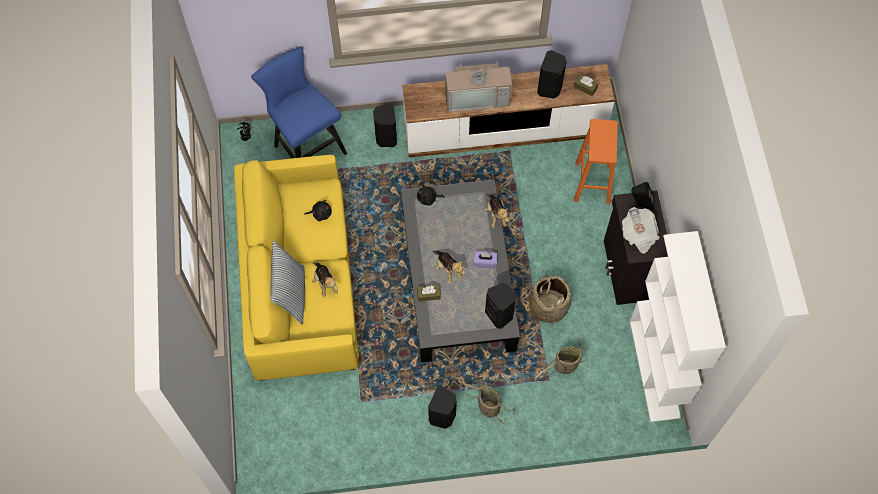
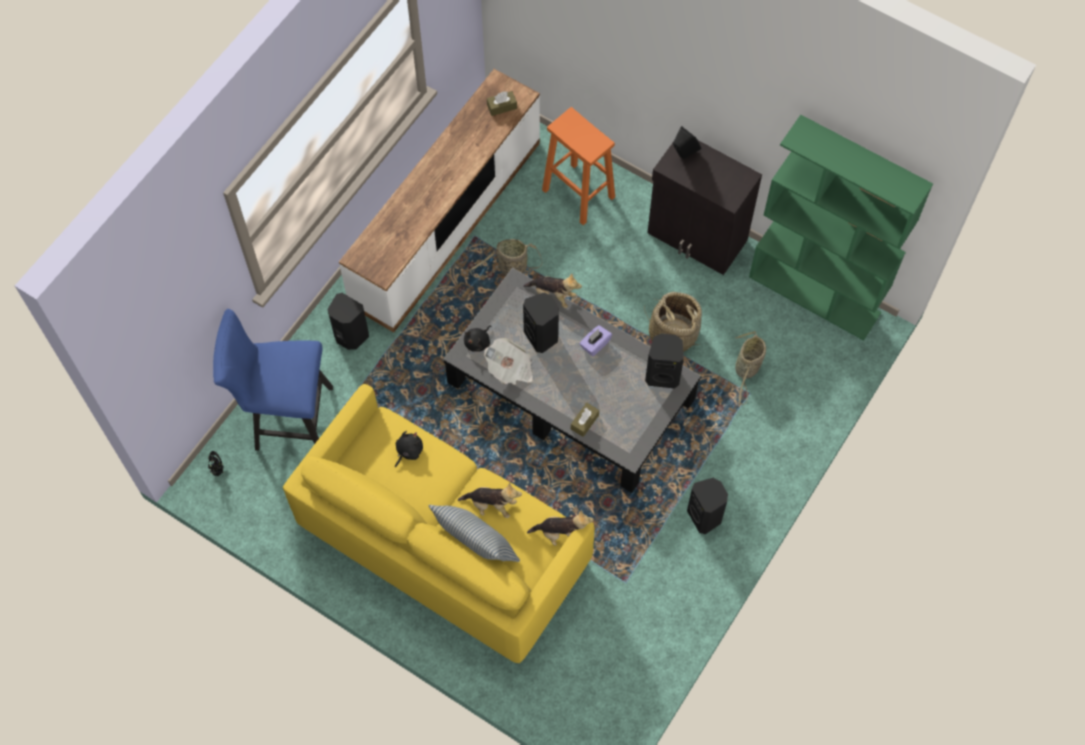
camera: 50 degrees left, 0 degrees up
plush toy [433,251,466,283] -> plush toy moved to [527,510,593,545]
television [445,59,512,112] -> none
basket [460,382,515,424] -> basket moved to [469,239,542,278]
black speaker [537,50,567,99] -> black speaker moved to [523,292,559,353]
newspaper [622,207,659,254] -> newspaper moved to [484,338,533,385]
white bookcase [630,231,726,422] -> green bookcase [749,115,933,341]

